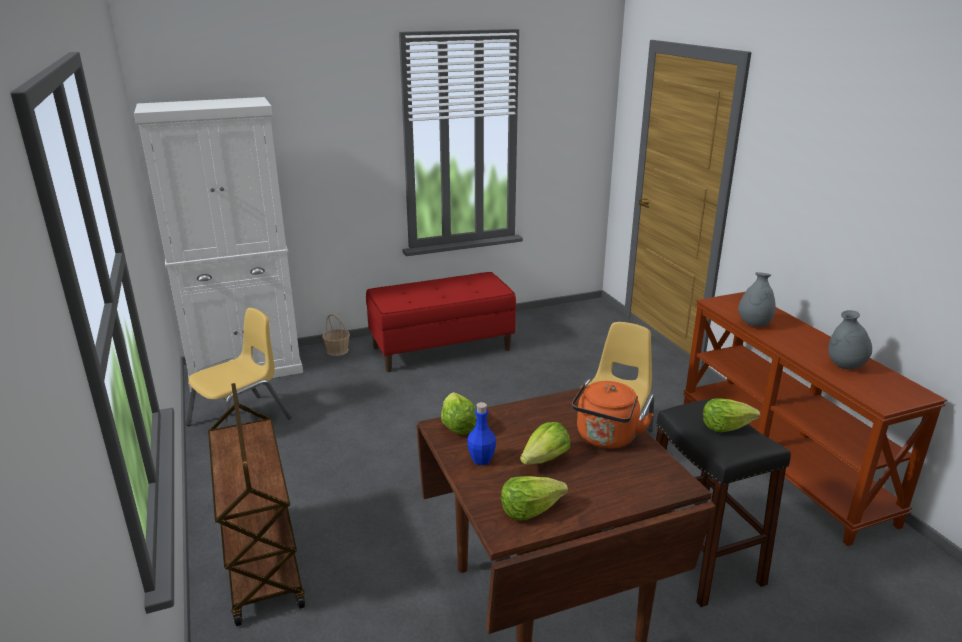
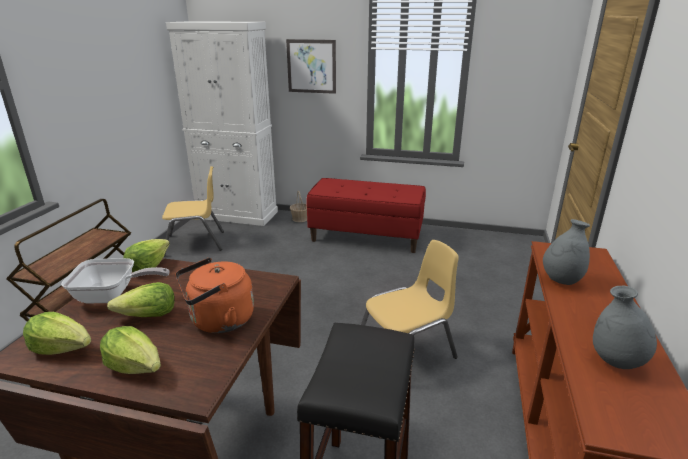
camera: 35 degrees right, 0 degrees up
blue bottle [467,402,496,465] -> frying pan [61,258,170,304]
lettuce [703,399,760,432] -> lettuce moved to [100,326,161,374]
none -> picture [286,39,336,94]

